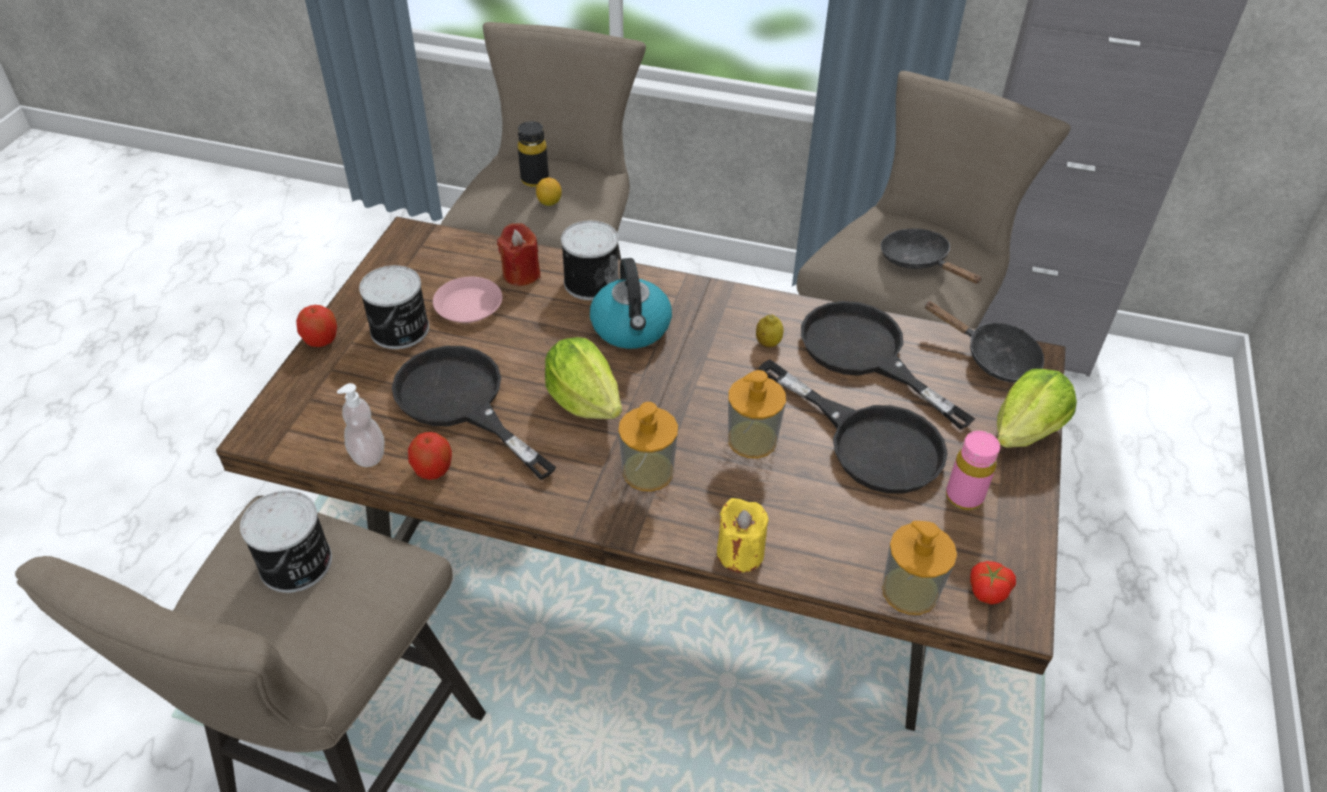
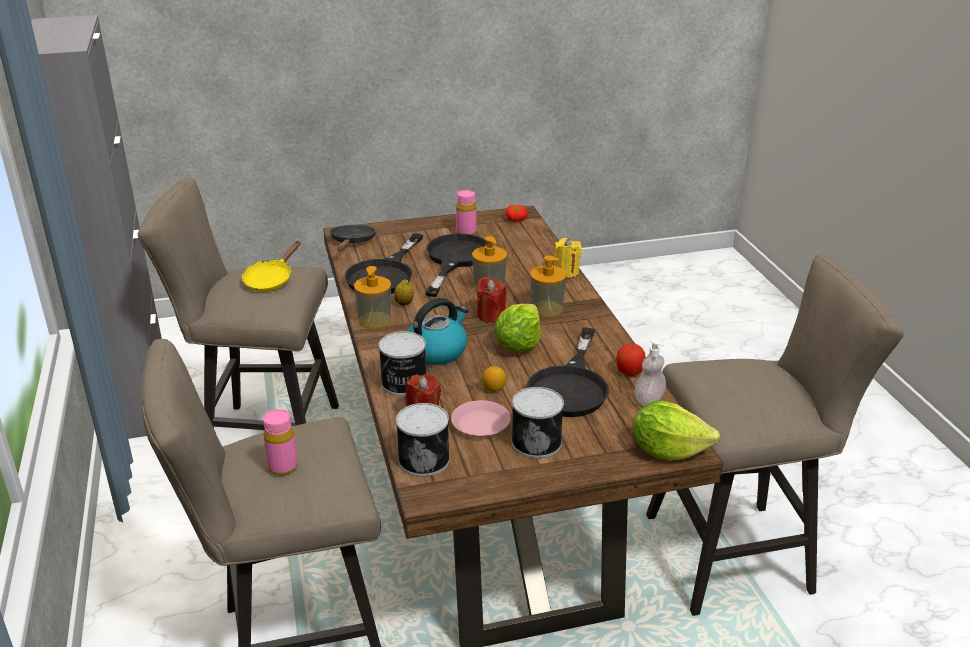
camera: 120 degrees left, 15 degrees down
can [240,491,332,593] -> can moved to [396,403,450,477]
apple [296,305,337,347] -> none
black bottle [518,121,549,187] -> pink bottle [263,409,298,476]
lemon [536,178,562,206] -> lemon moved to [482,366,506,392]
black frying pan [881,229,982,284] -> yellow frying pan [242,241,300,292]
soap dispenser [882,521,957,615] -> soap dispenser moved to [354,266,391,329]
lettuce [997,369,1077,448] -> lettuce moved to [632,401,720,460]
none -> red candle [477,277,506,323]

